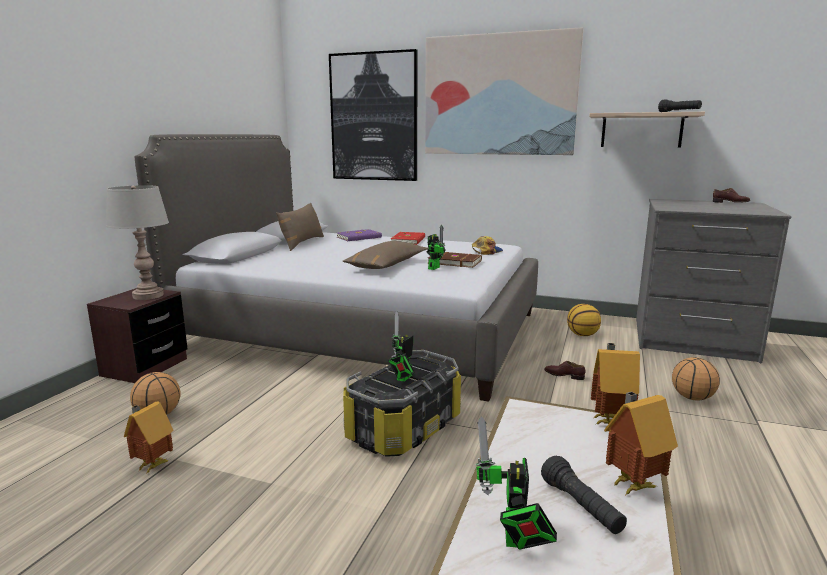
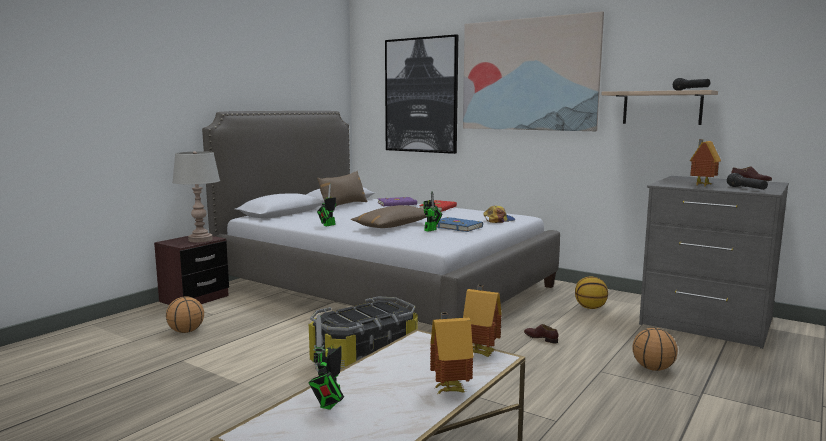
camera: 15 degrees right, 5 degrees down
toy house [124,401,174,473] -> toy house moved to [690,139,721,186]
toy robot [389,311,415,382] -> toy robot moved to [317,184,336,226]
brown book [427,252,482,268] -> blue book [436,217,483,232]
black flashlight [541,456,627,534] -> black flashlight moved to [727,173,768,190]

